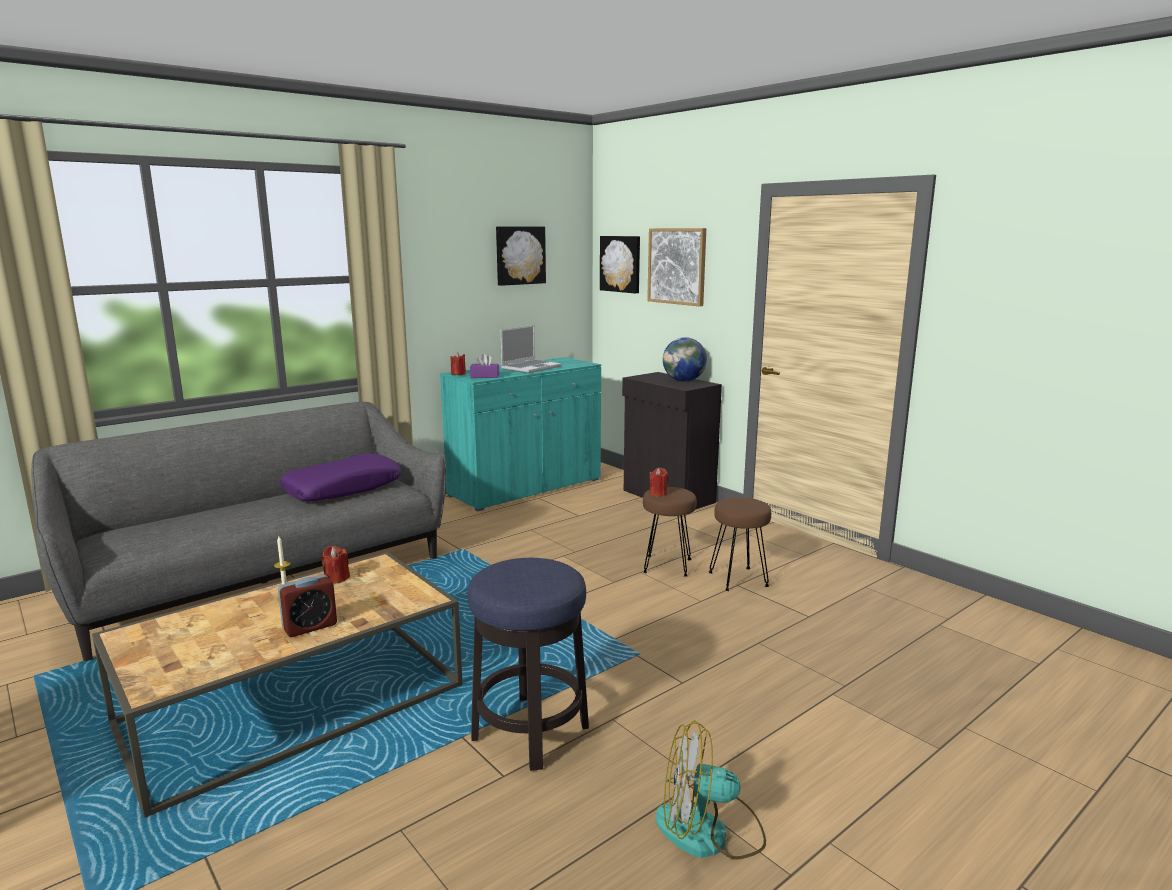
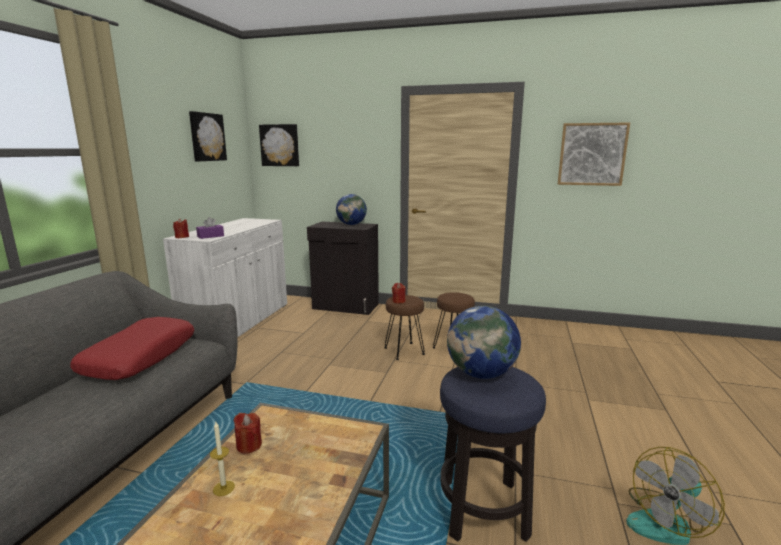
camera: 35 degrees left, 0 degrees up
alarm clock [278,574,337,637] -> none
purple pillow [280,453,402,501] -> red pillow [70,317,194,380]
turquoise cabinet [440,357,601,512] -> white cabinet [163,218,287,337]
laptop [501,325,561,373] -> none
picture [647,228,706,306] -> picture moved to [558,122,630,186]
none -> globe [447,306,521,379]

